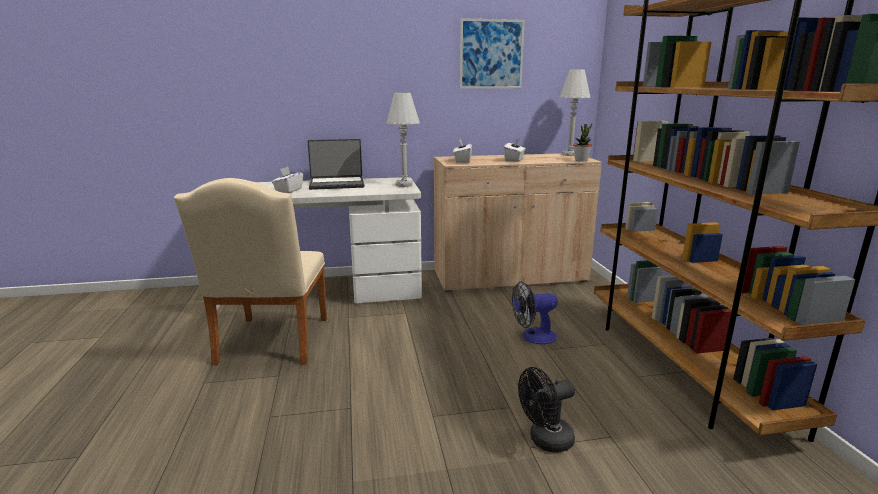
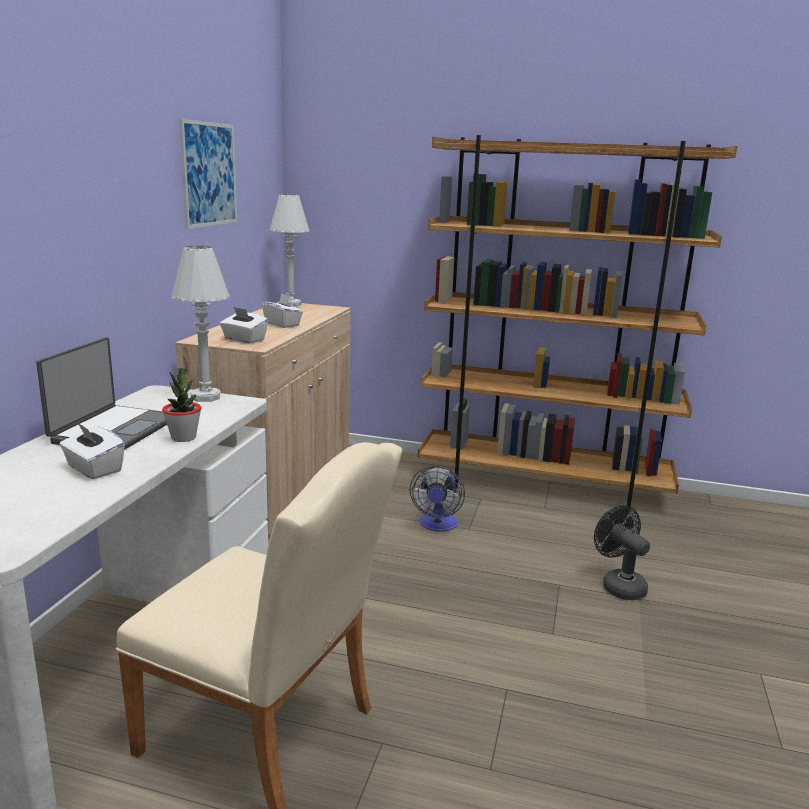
camera: 65 degrees left, 0 degrees up
black fan [518,367,575,453] -> black fan turned 150 degrees clockwise [594,506,650,600]
potted plant [573,124,592,162] -> potted plant moved to [162,364,201,442]

